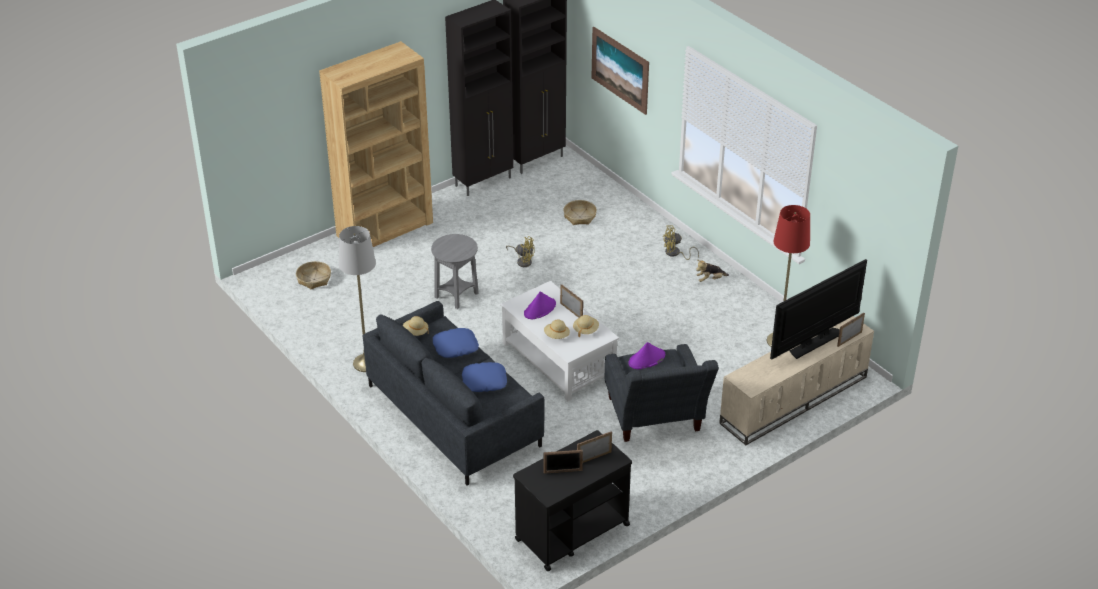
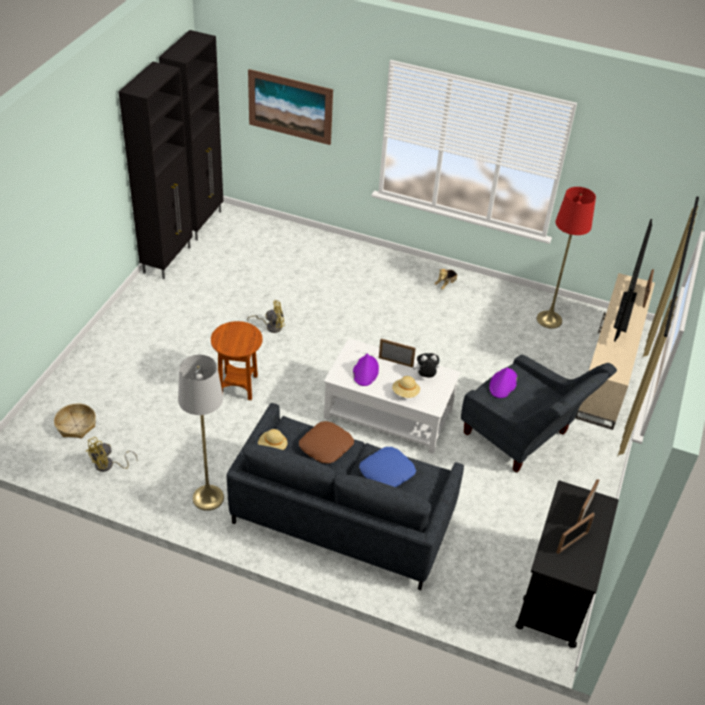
camera: 35 degrees left, 5 degrees up
brown bookcase [319,41,433,247] -> none
grey side table [431,234,479,309] -> brown side table [211,321,263,400]
blue pillow [433,328,479,358] -> brown pillow [299,421,354,464]
basket [563,200,597,225] -> none
beige hat [573,315,599,338] -> plush toy [413,353,440,377]
yellow fan [663,225,699,260] -> yellow fan moved to [86,437,138,472]

